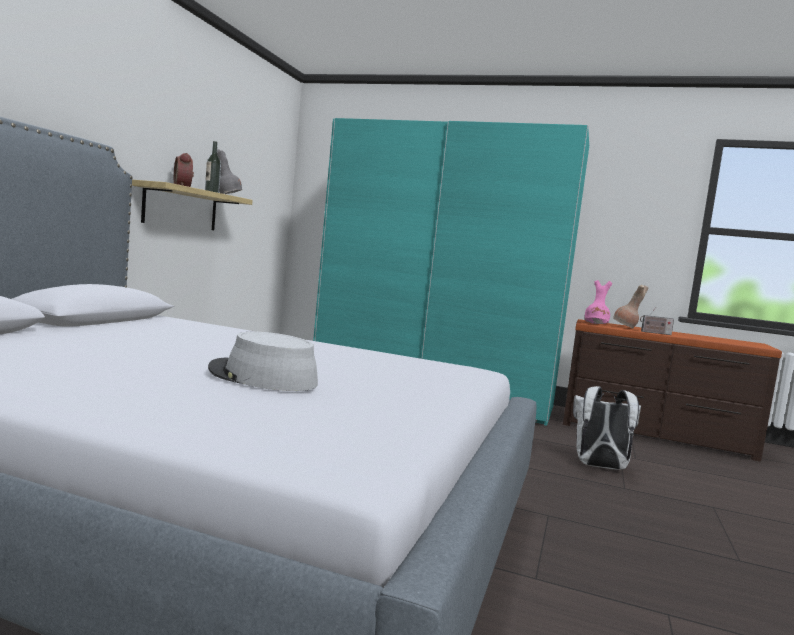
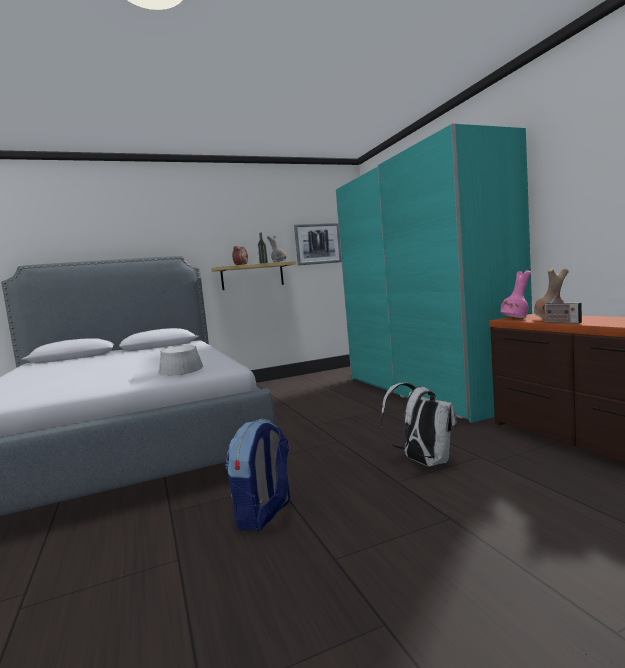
camera: 50 degrees right, 0 degrees up
grey hat [208,332,318,391] -> grey hat moved to [159,345,203,376]
none -> backpack [225,419,290,531]
none -> picture [294,223,342,265]

